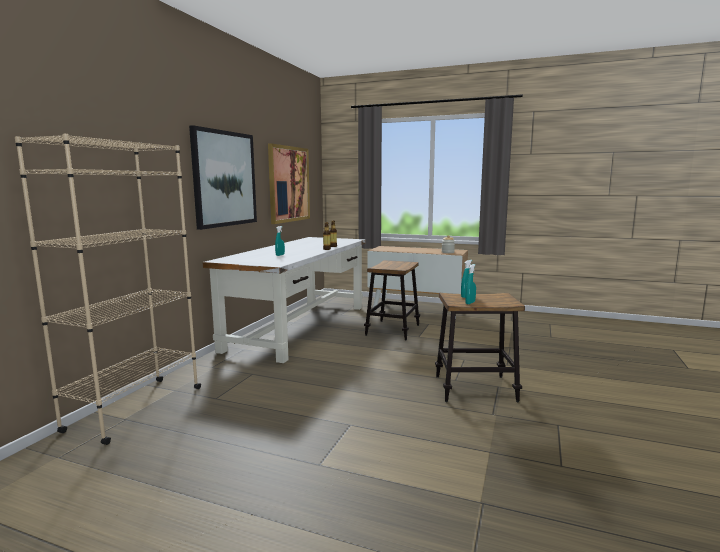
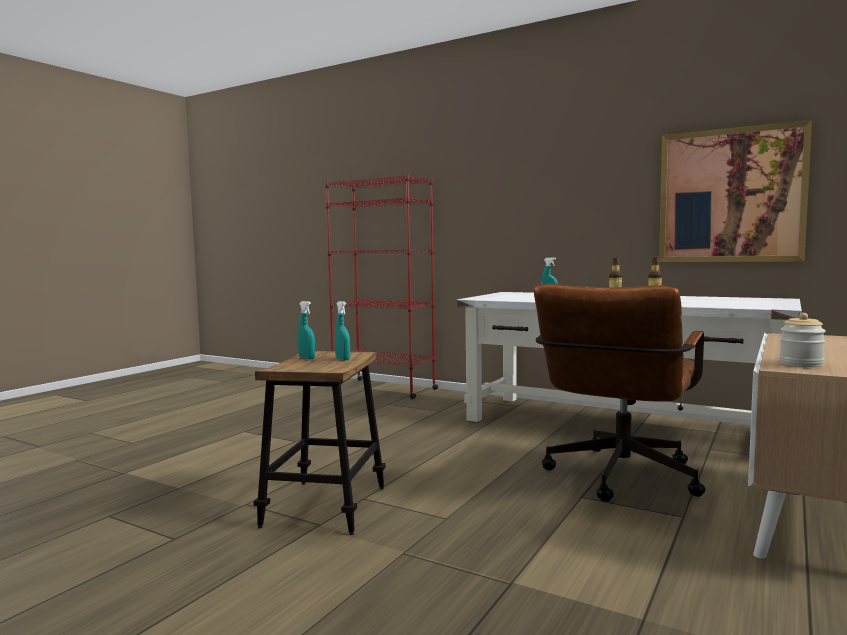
camera: 100 degrees right, 5 degrees down
beige bookcase [15,134,201,445] -> red bookcase [325,175,439,399]
picture [189,125,257,230] -> none
stool [364,260,420,341] -> brown office chair [534,284,706,502]

